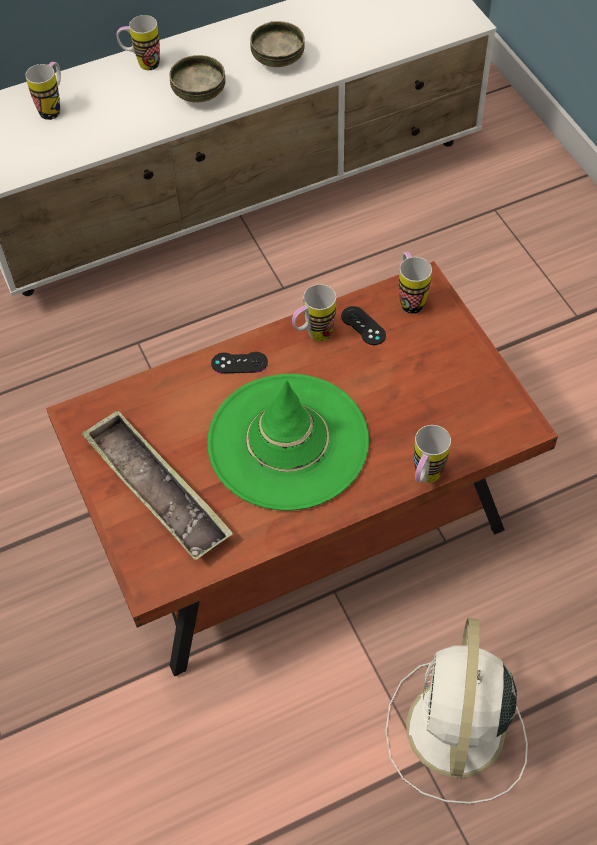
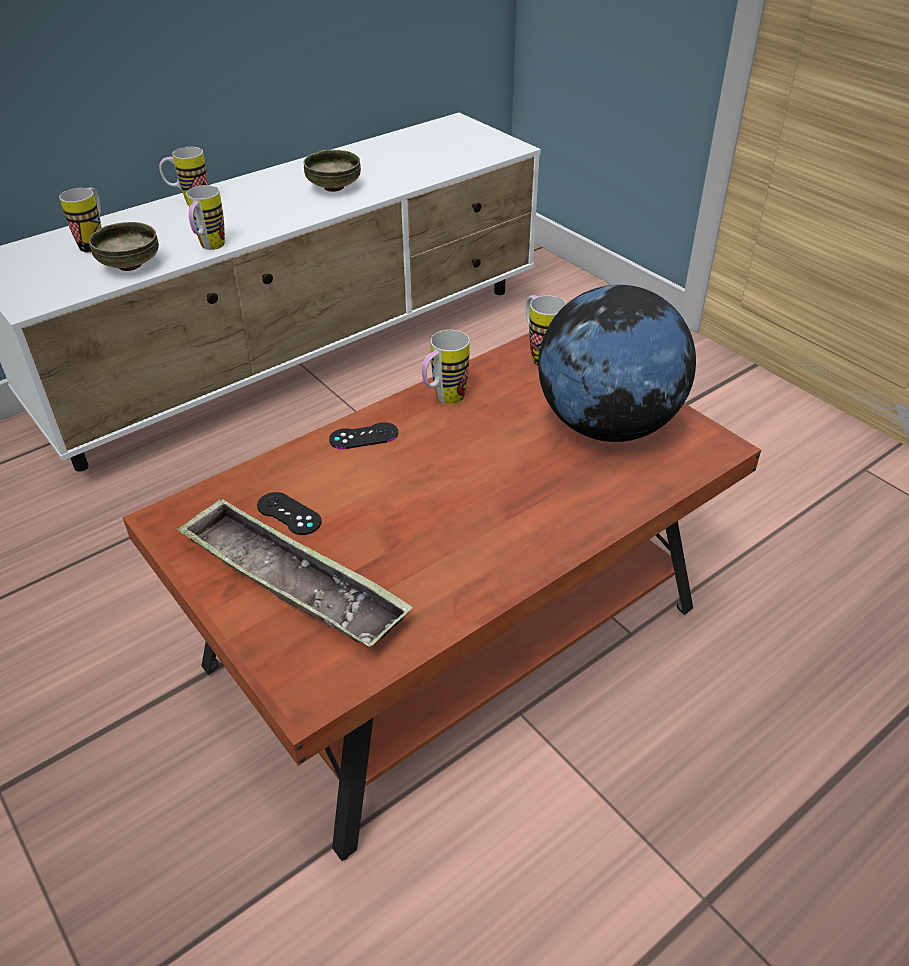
camera: 15 degrees left, 15 degrees down
bowl [170,55,225,103] -> bowl moved to [89,222,159,271]
green hat [207,374,369,511] -> none
black game controller [341,306,386,345] -> black game controller moved to [257,492,322,535]
white fan [385,618,528,804] -> none
mug [414,425,451,483] -> mug moved to [186,185,225,250]
none -> globe [538,285,696,442]

